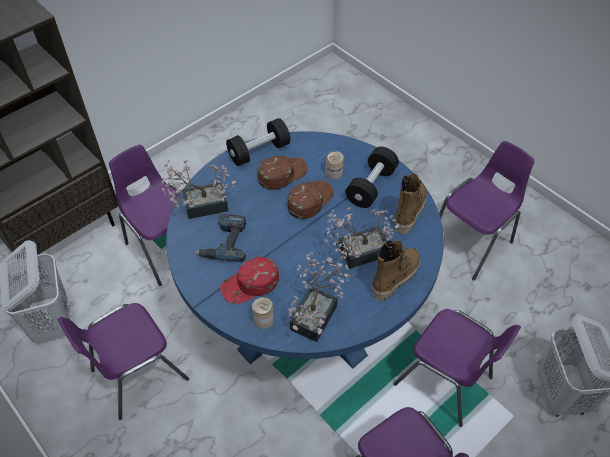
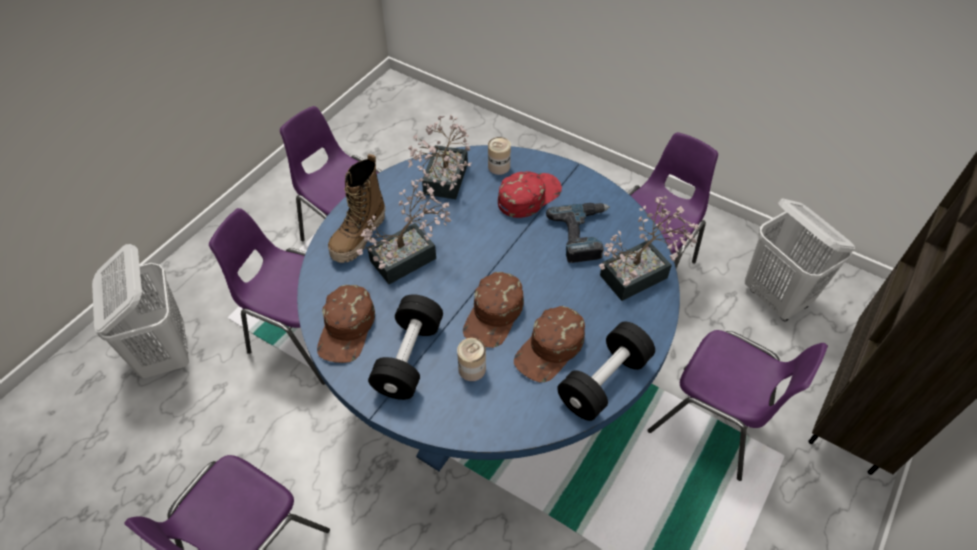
camera: 165 degrees right, 0 degrees up
boot [395,174,427,235] -> brown cap [317,285,375,363]

